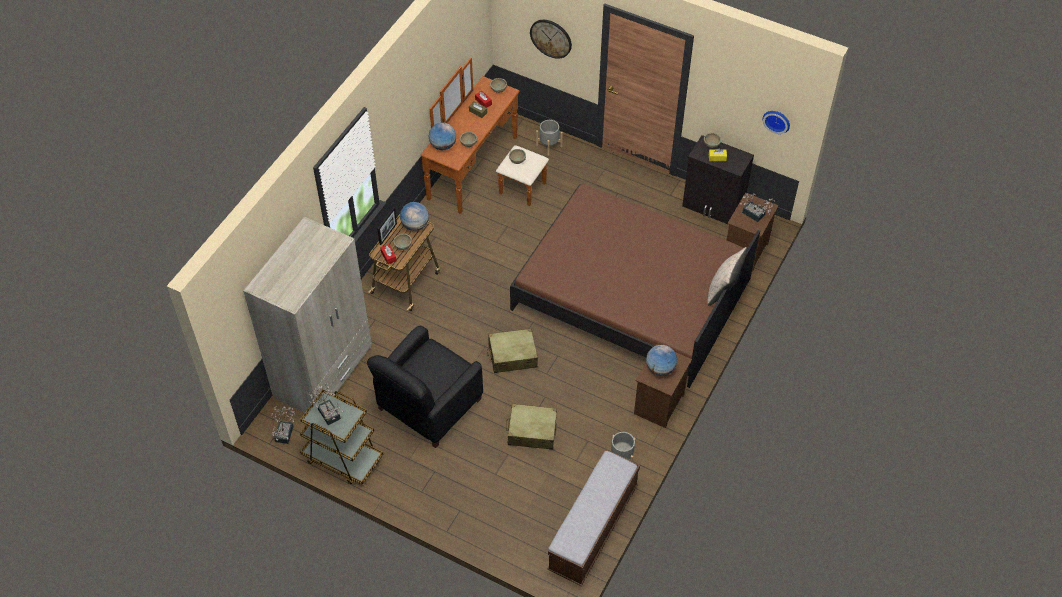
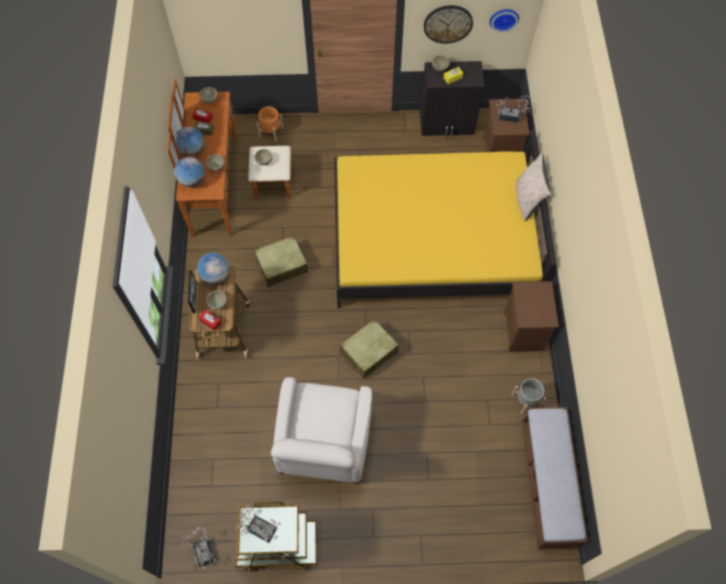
camera: 30 degrees left, 10 degrees up
beige wardrobe [243,217,372,414] -> none
black armchair [367,326,483,448] -> white armchair [271,377,372,484]
beige suitcase [506,404,557,450] -> beige suitcase moved to [254,236,308,287]
brown bed [510,184,760,388] -> yellow bed [334,130,555,308]
wall clock [530,20,572,59] -> wall clock moved to [424,5,473,44]
grey planter [536,120,563,156] -> orange planter [256,107,283,142]
globe [646,345,677,376] -> globe moved to [176,127,204,157]

